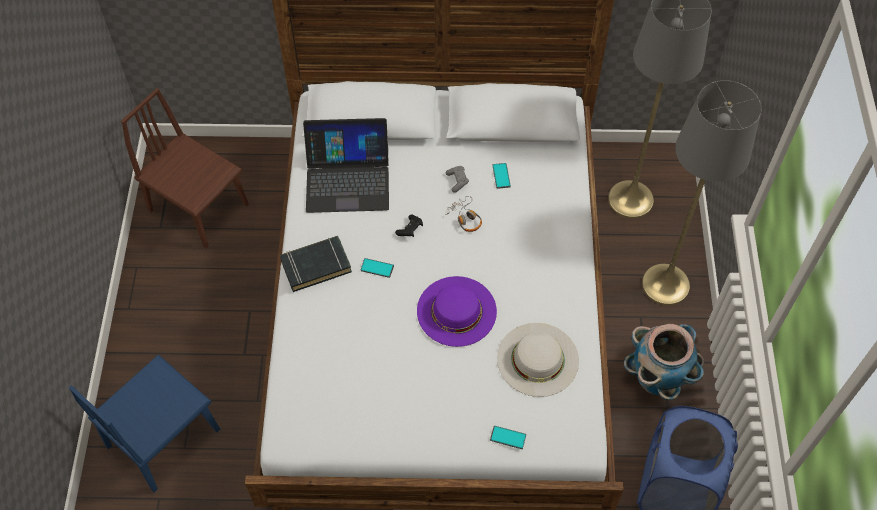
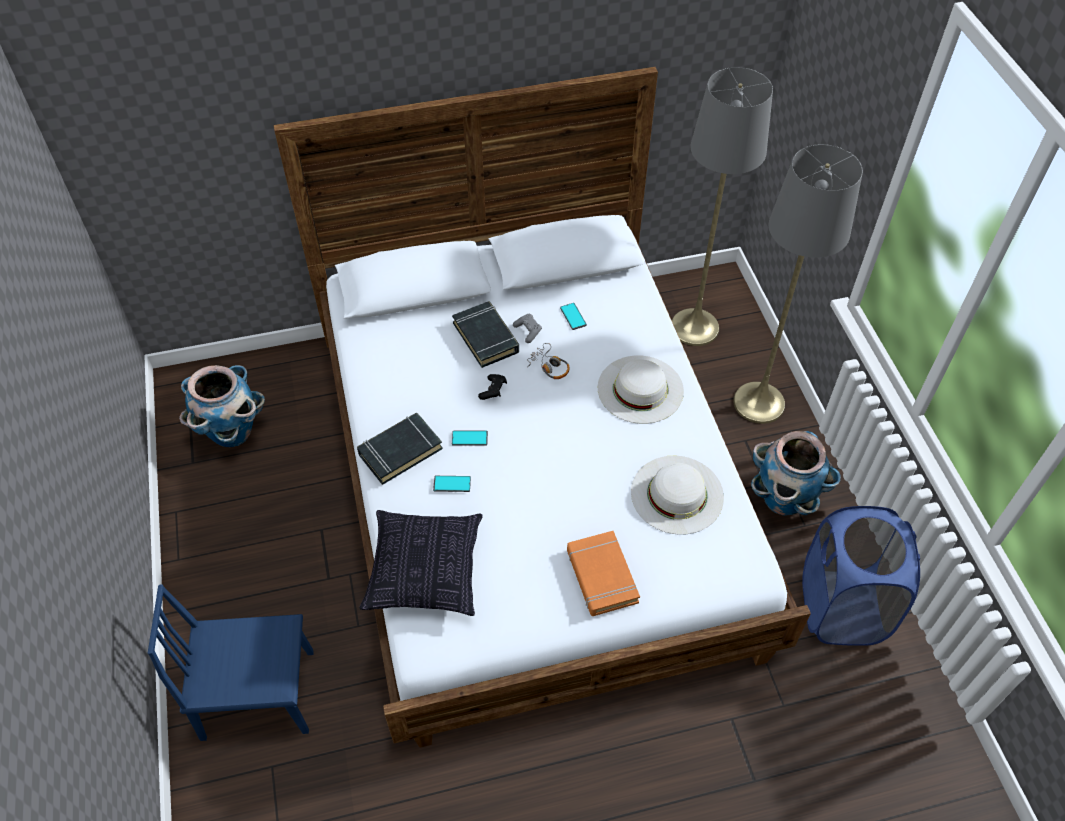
camera: 15 degrees left, 5 degrees down
blue chair [69,355,220,493] -> blue chair turned 60 degrees clockwise [148,584,314,741]
brown chair [121,88,249,248] -> planter [179,365,265,447]
laptop [303,118,389,213] -> none
purple hat [417,276,497,347] -> none
phone [490,426,526,449] -> phone moved to [433,476,471,492]
none -> pillow [359,510,483,616]
none -> black book [452,301,519,368]
none -> orange book [567,531,640,616]
none -> white hat [598,355,684,424]

